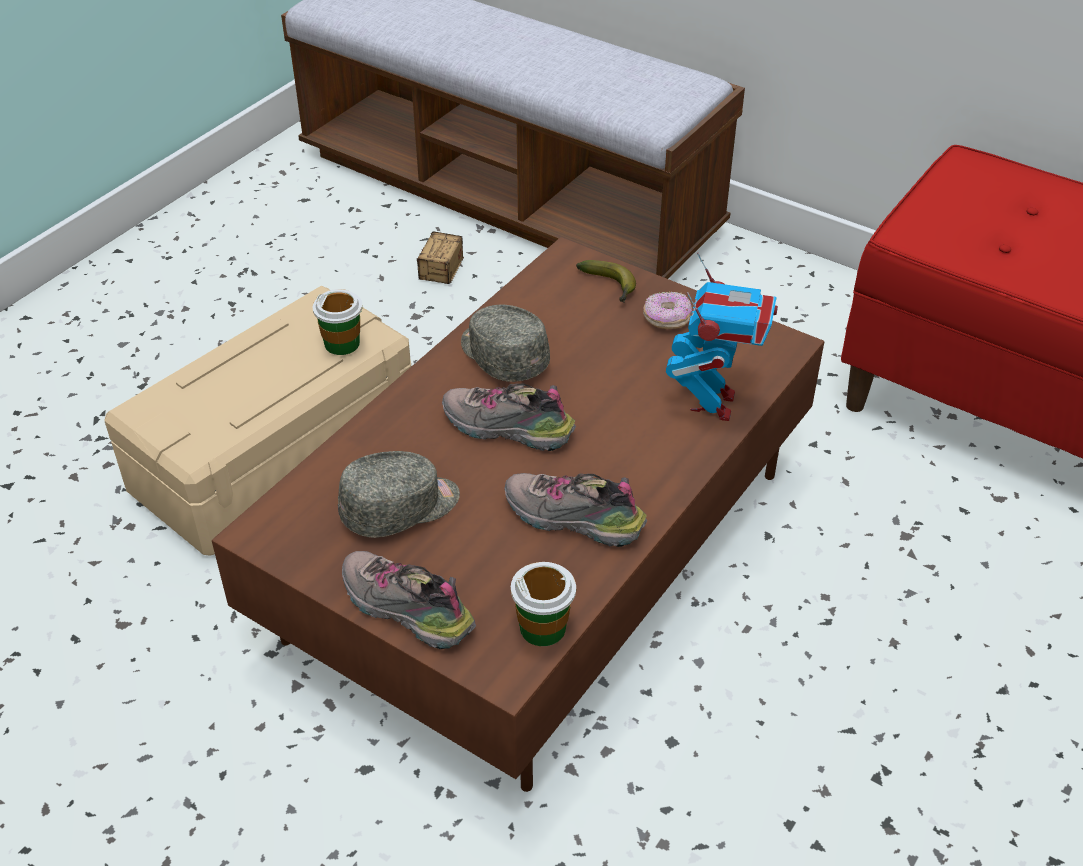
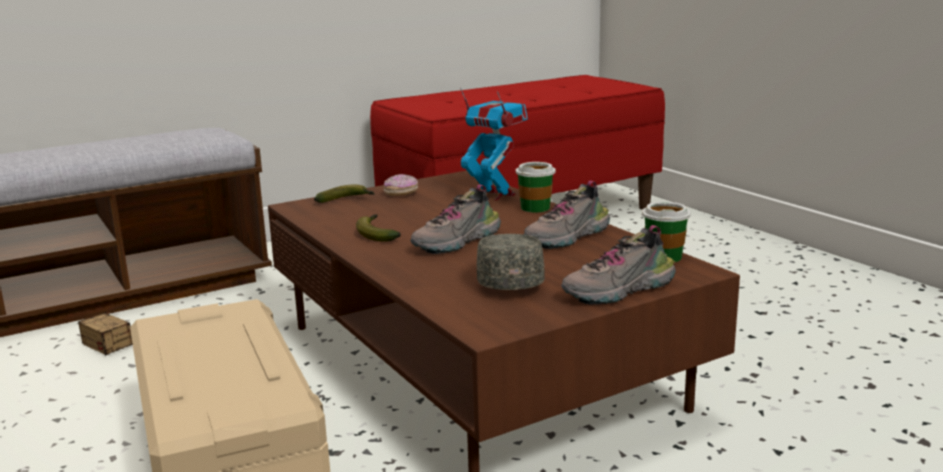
camera: 65 degrees left, 25 degrees down
cup [312,289,363,355] -> cup moved to [516,162,556,212]
grey cap [461,305,550,382] -> banana [356,214,401,242]

